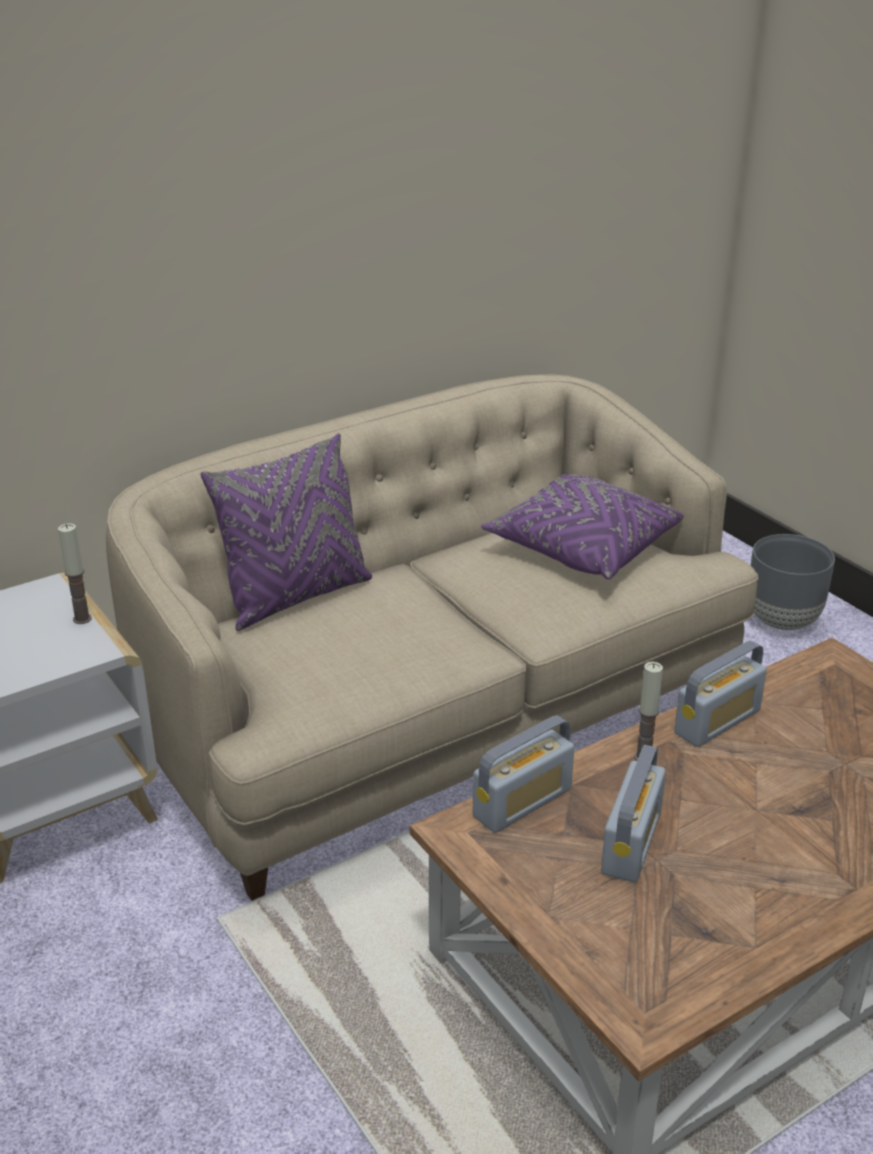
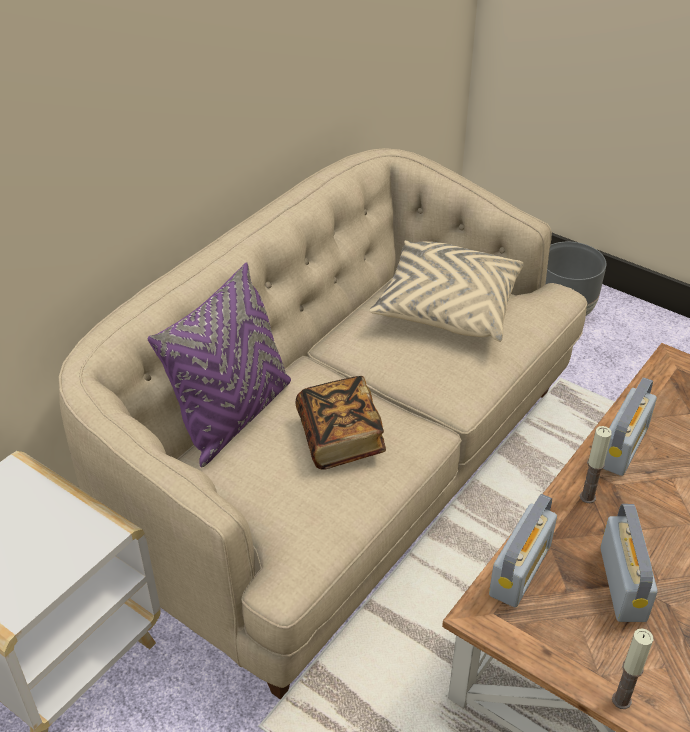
camera: 20 degrees left, 10 degrees up
candle [58,523,92,624] -> candle moved to [612,628,653,709]
purple pillow [481,474,684,579] -> beige pillow [369,240,523,342]
none -> book [296,376,386,470]

